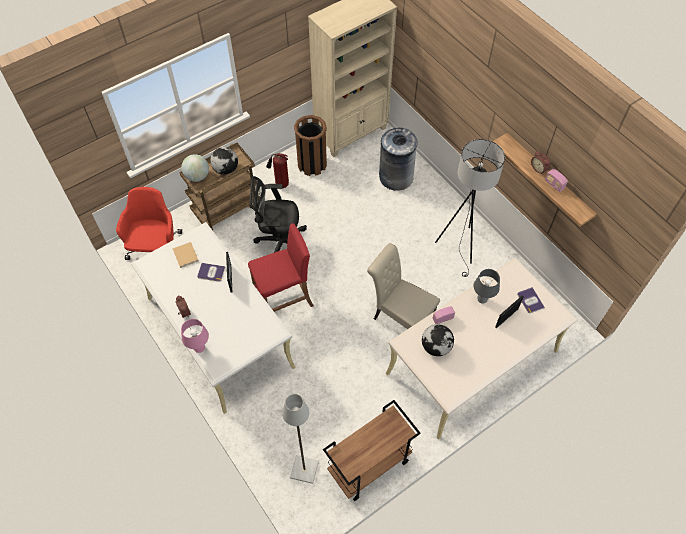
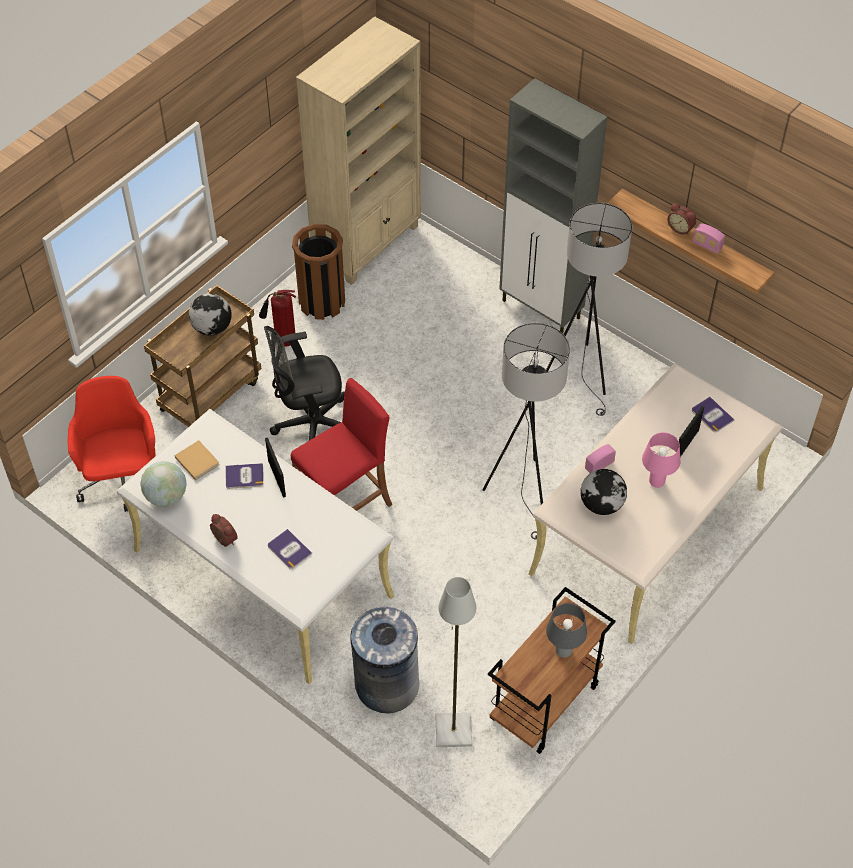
camera: 15 degrees left, 5 degrees down
globe [181,154,209,182] -> globe moved to [140,461,187,507]
pink table lamp [181,319,209,353] -> pink table lamp moved to [642,432,680,488]
beige chair [367,243,440,329] -> grey floor lamp [483,323,570,540]
grey trash can [379,127,417,191] -> grey trash can moved to [350,607,419,713]
grey table lamp [474,269,500,303] -> grey table lamp moved to [546,603,587,658]
none -> book [268,529,312,569]
none -> grey cabinet [499,78,607,333]

